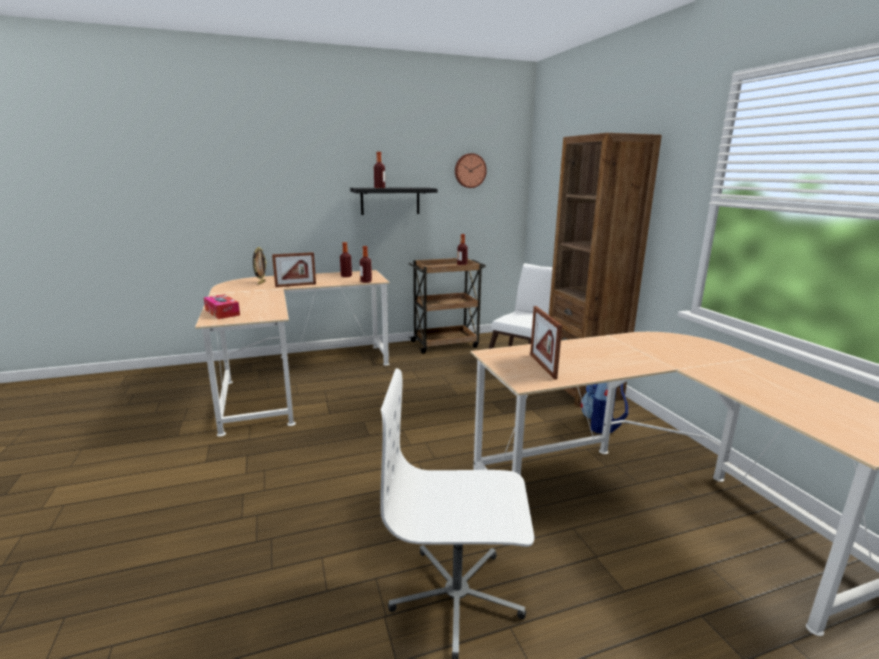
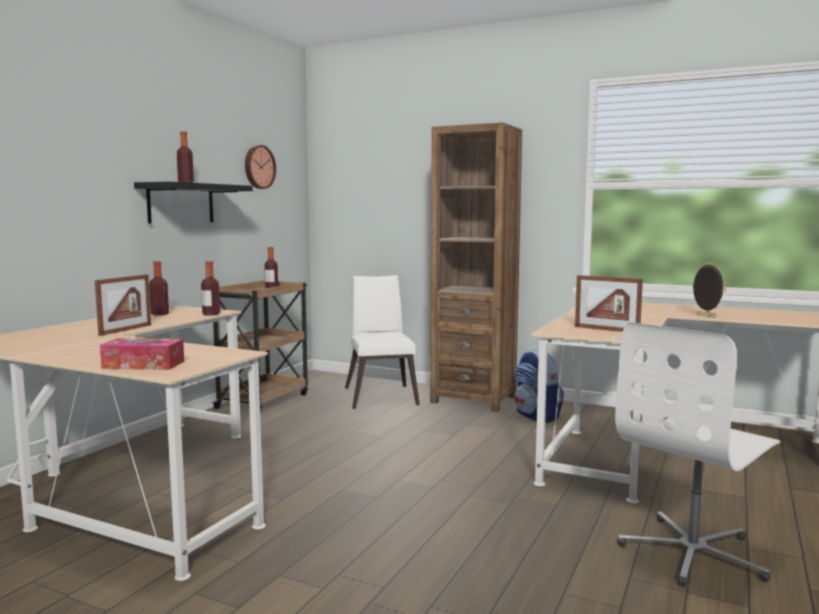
camera: 45 degrees left, 10 degrees down
picture frame [253,247,267,285] -> picture frame moved to [692,262,726,318]

